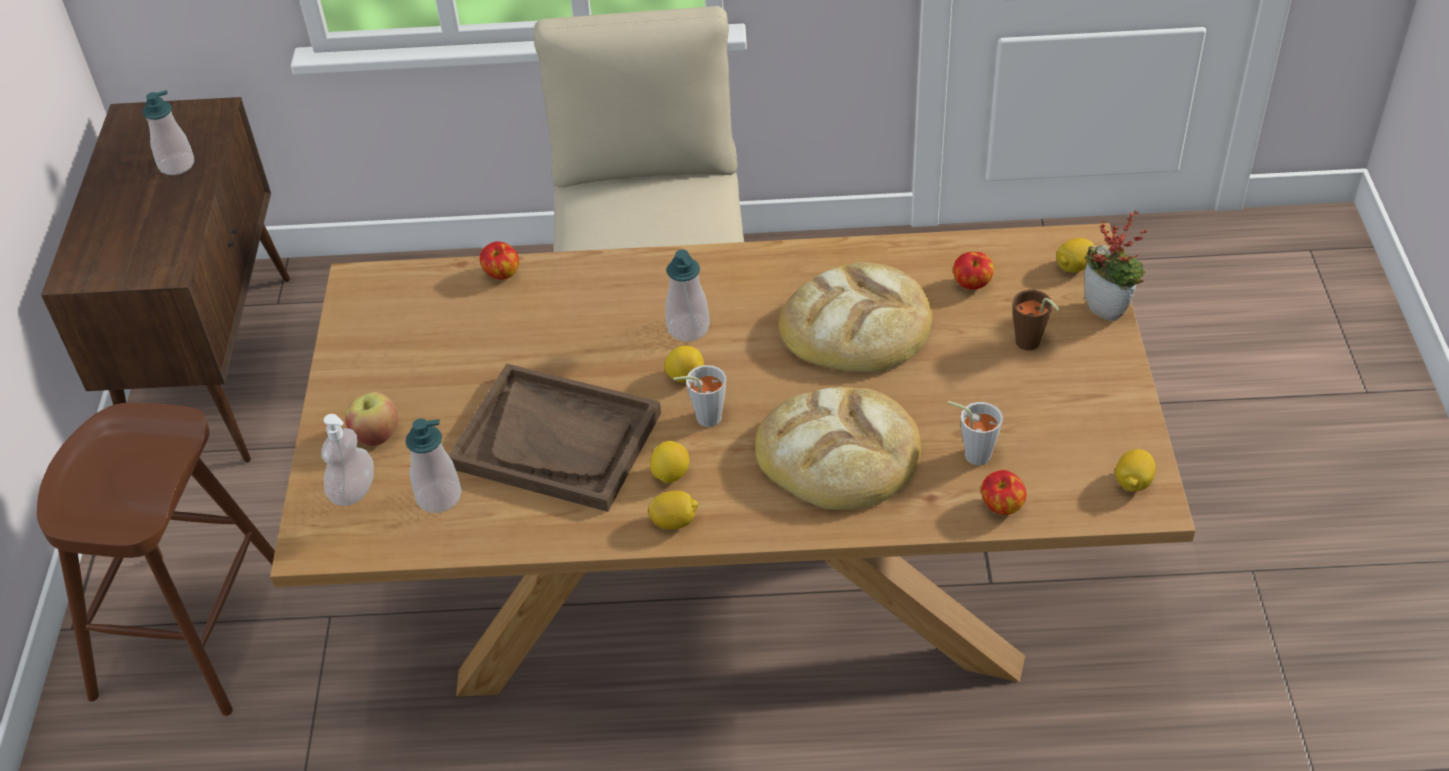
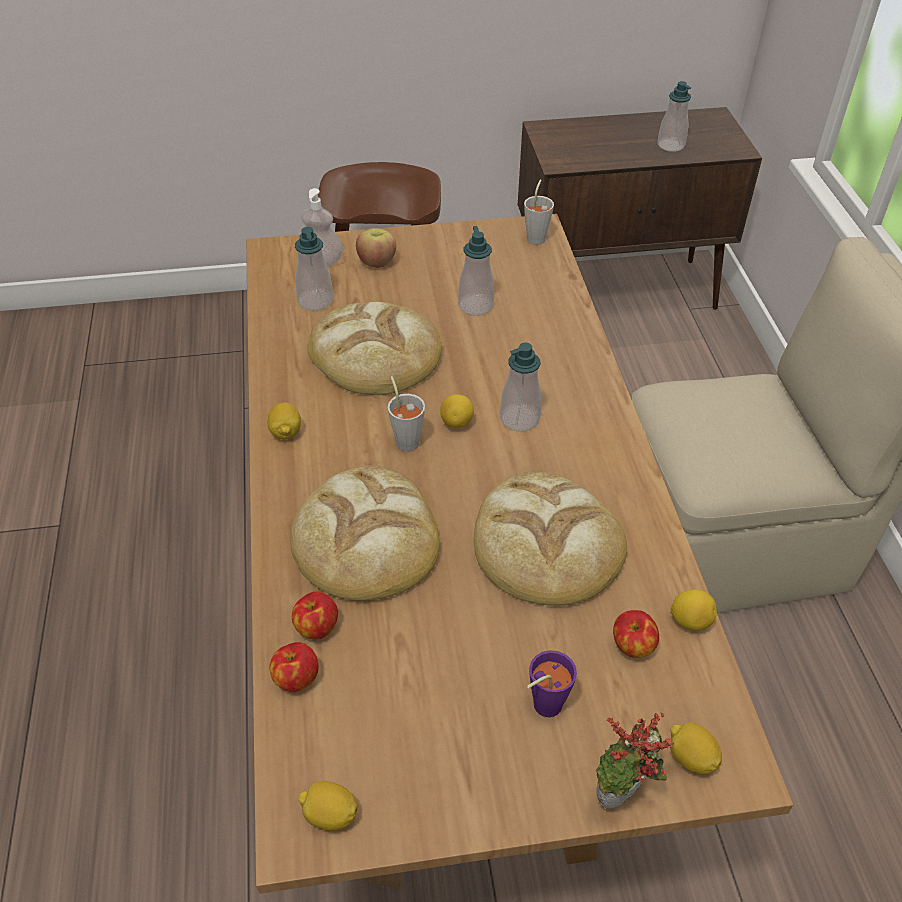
camera: 80 degrees right, 0 degrees up
brown tray [448,363,661,512] -> bread [307,302,442,395]
apple [480,241,519,280] -> apple moved to [292,592,338,639]
lemon [650,441,690,483] -> lemon moved to [671,589,717,630]
grey cup [947,401,1003,465] -> grey cup moved to [524,179,554,245]
brown cup [1013,290,1059,350] -> purple cup [527,650,577,717]
none -> soap dispenser [458,226,494,315]

